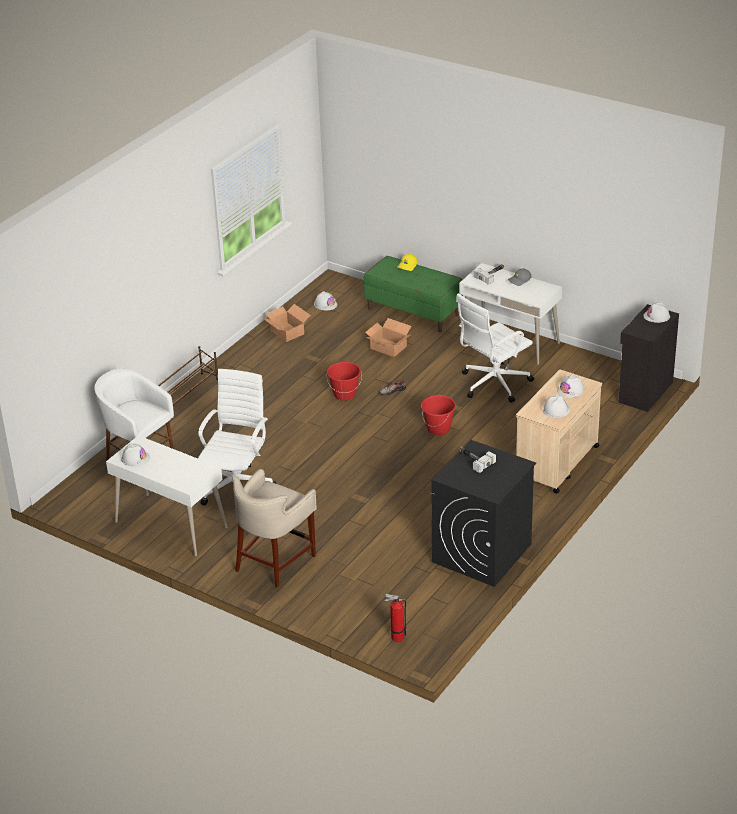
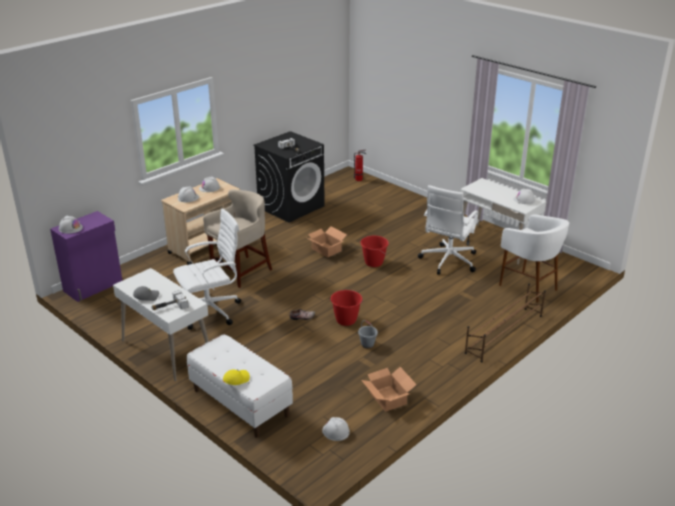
camera: 170 degrees left, 5 degrees down
beige stool [233,469,317,588] -> beige stool moved to [203,189,272,288]
green bench [364,256,463,332] -> white bench [187,334,293,438]
cardboard box [365,318,411,357] -> cardboard box moved to [305,227,347,258]
red bucket [421,395,456,435] -> red bucket moved to [360,236,389,267]
black cabinet [618,304,679,412] -> purple cabinet [50,211,122,302]
none -> grey bucket [358,320,378,349]

